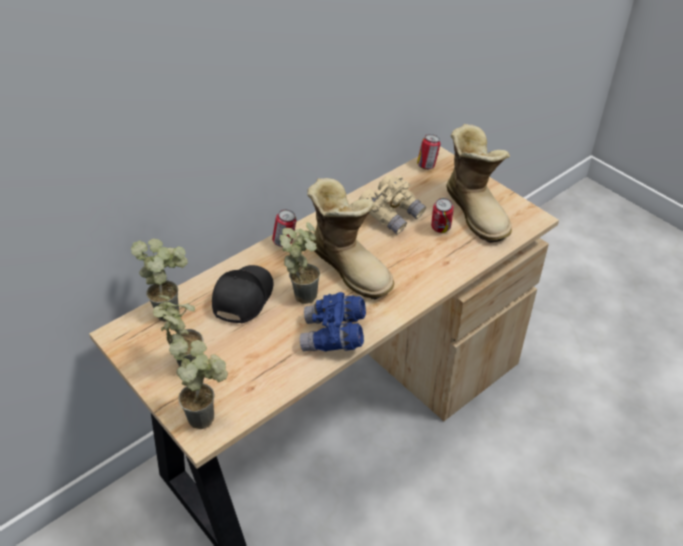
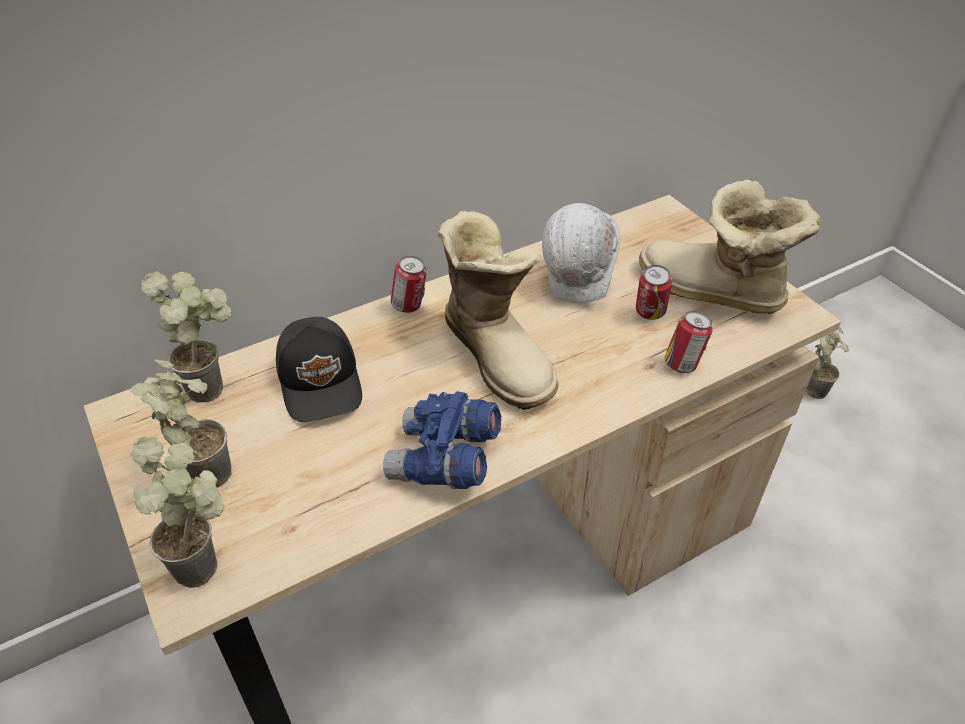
camera: 10 degrees right, 0 degrees up
black cap [212,265,273,324] -> black cap turned 135 degrees clockwise [276,317,362,422]
potted plant [280,222,320,304] -> potted plant moved to [806,327,849,399]
beige binoculars [359,175,426,234] -> white hard hat [542,203,621,339]
can [417,134,441,170] -> can moved to [665,311,713,373]
boot [446,124,512,243] -> boot turned 135 degrees clockwise [639,180,820,314]

